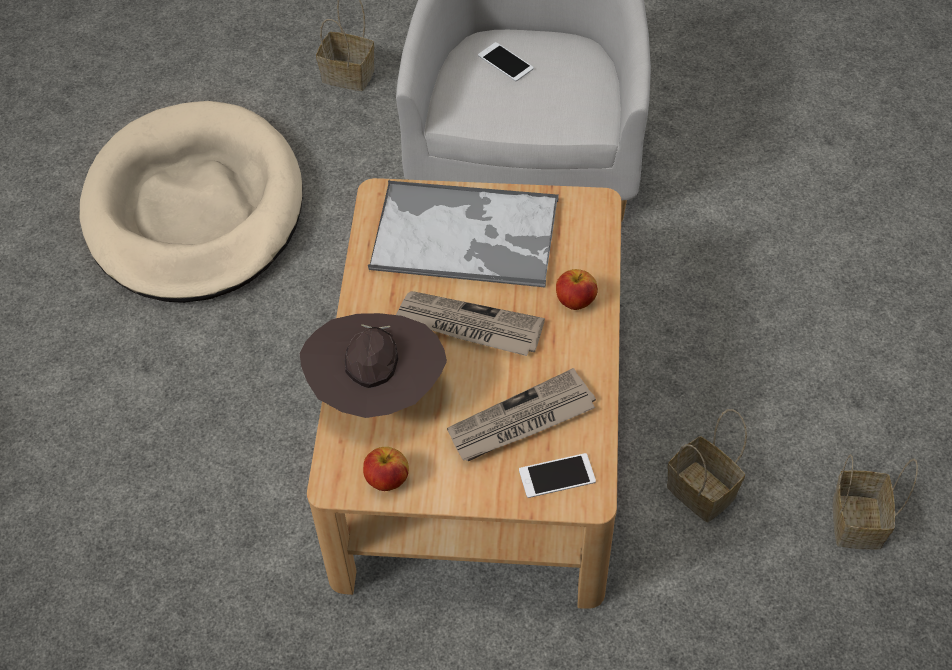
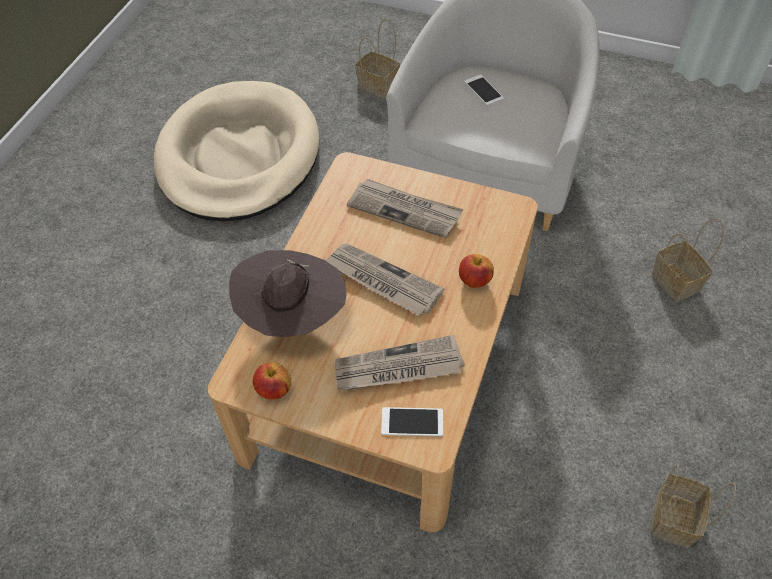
camera: 15 degrees right, 0 degrees up
tray [368,179,559,288] -> newspaper [347,179,463,238]
basket [667,409,747,522] -> basket moved to [652,218,724,302]

